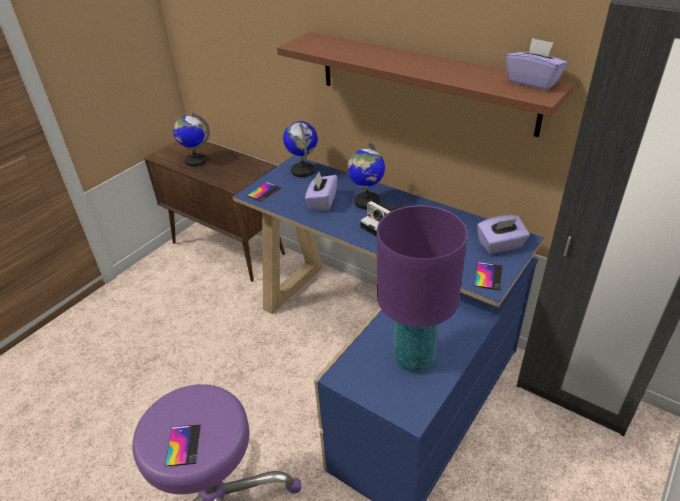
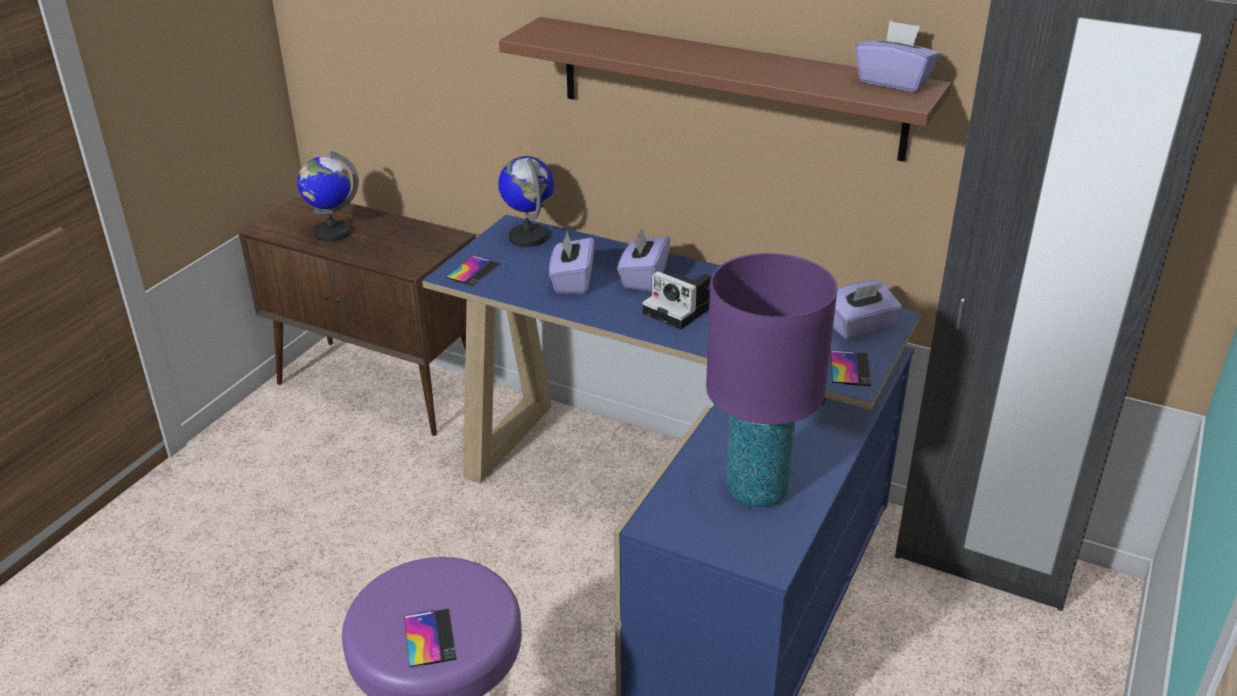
camera: 10 degrees left, 5 degrees down
globe [347,143,385,209] -> purple tissue box [617,228,670,292]

